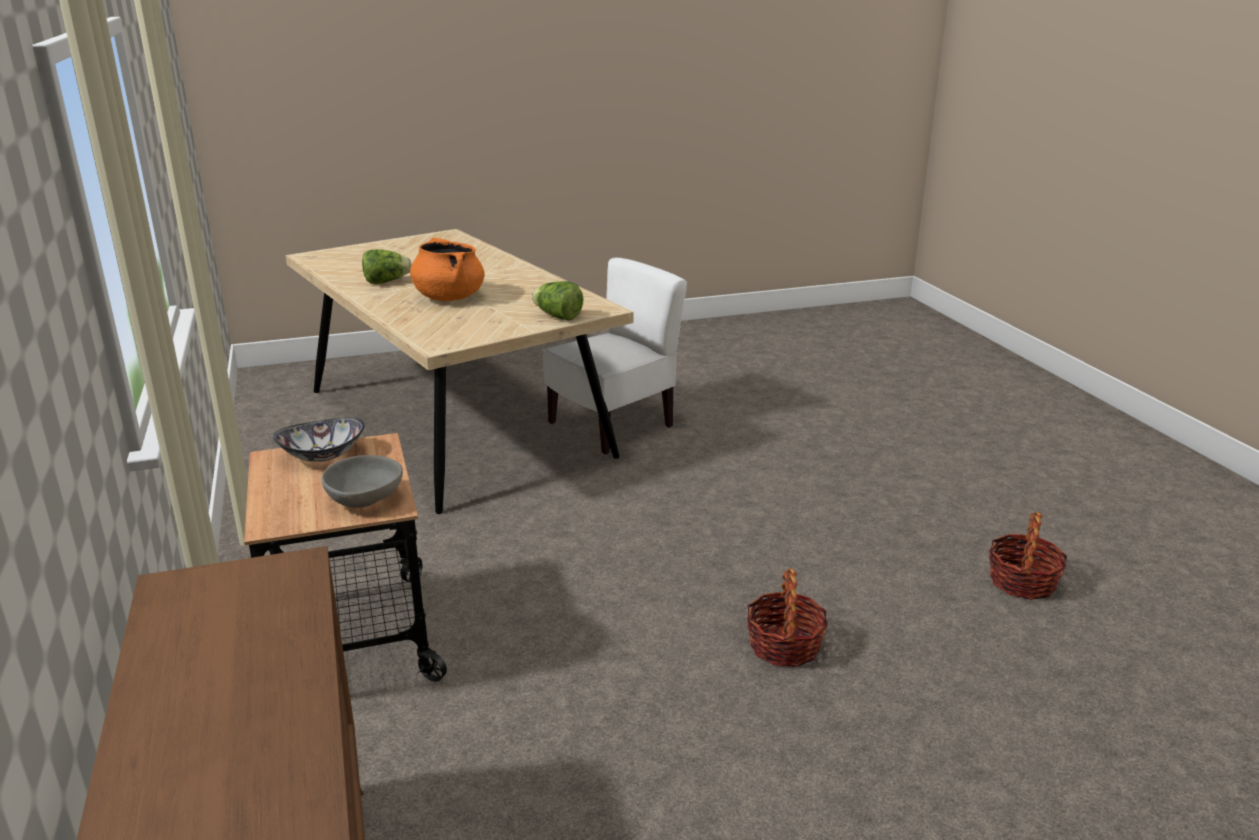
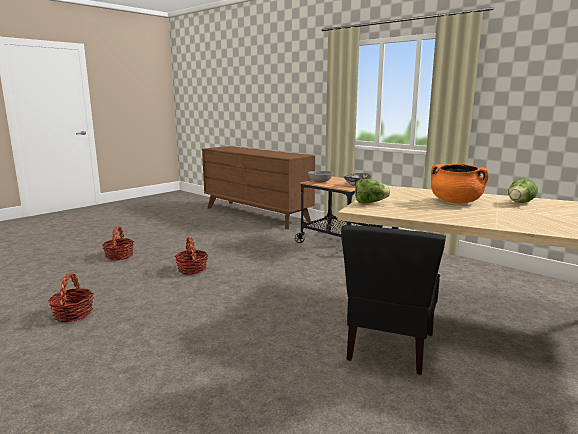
camera: 150 degrees right, 10 degrees down
white chair [542,258,687,455] -> black chair [341,225,446,375]
none -> basket [102,226,134,260]

